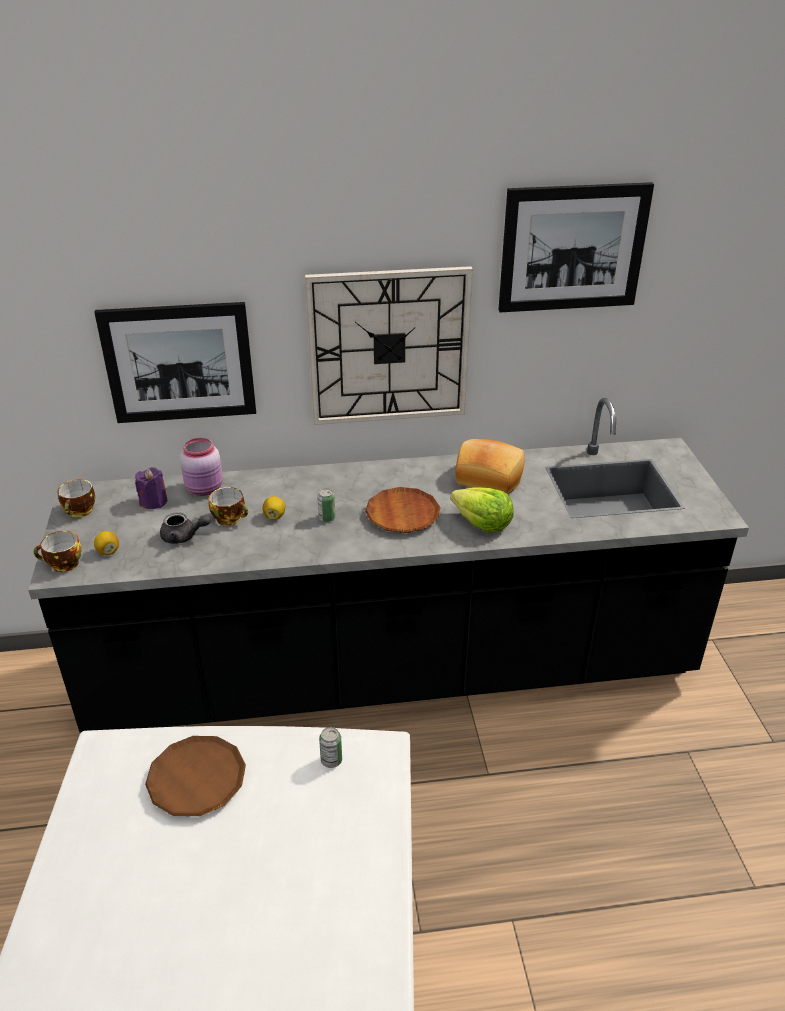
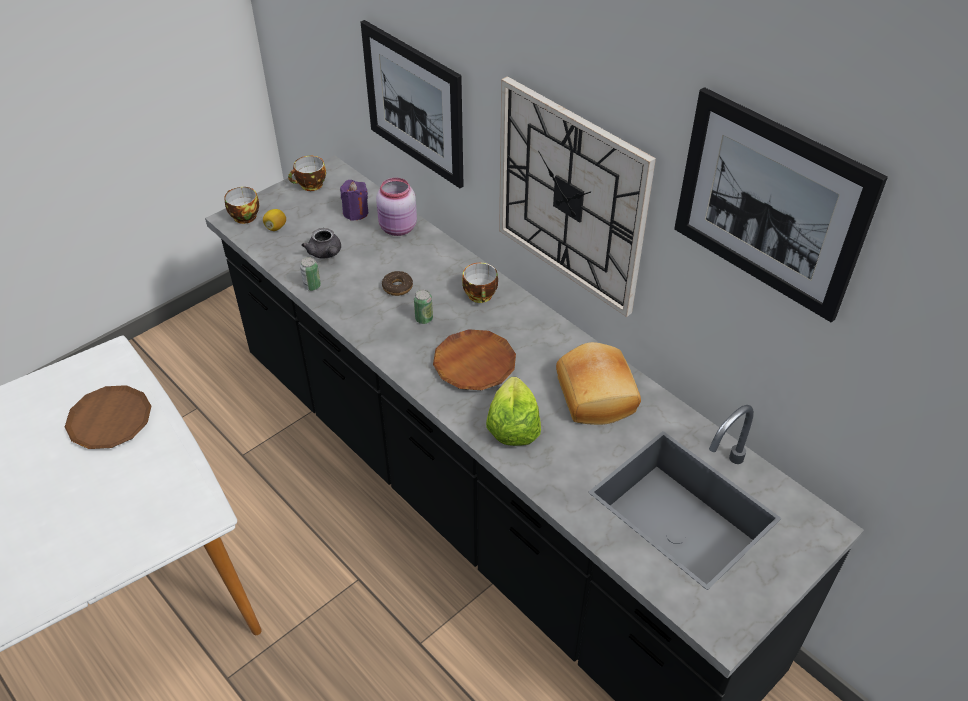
camera: 55 degrees right, 10 degrees up
cup [209,487,248,526] -> cup moved to [462,263,498,303]
lemon [263,496,285,520] -> donut [382,271,413,296]
can [319,727,342,768] -> can moved to [300,257,321,291]

